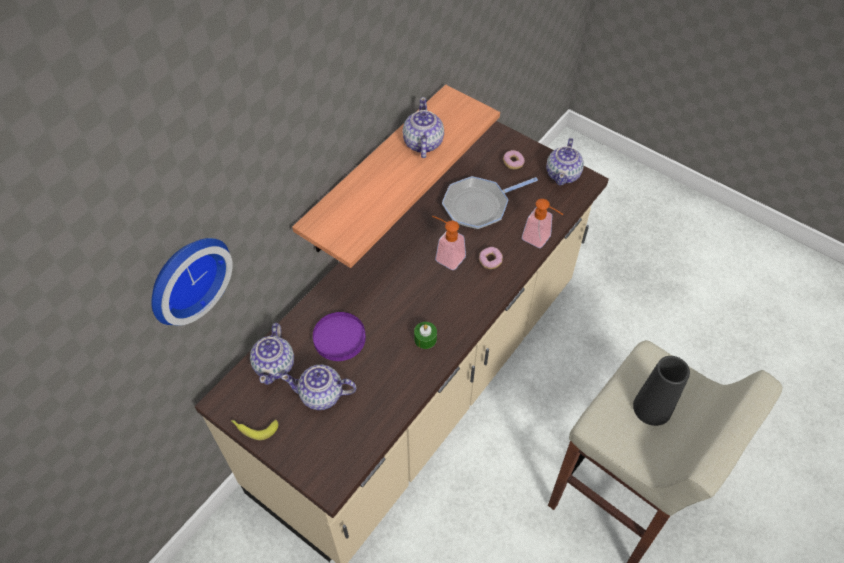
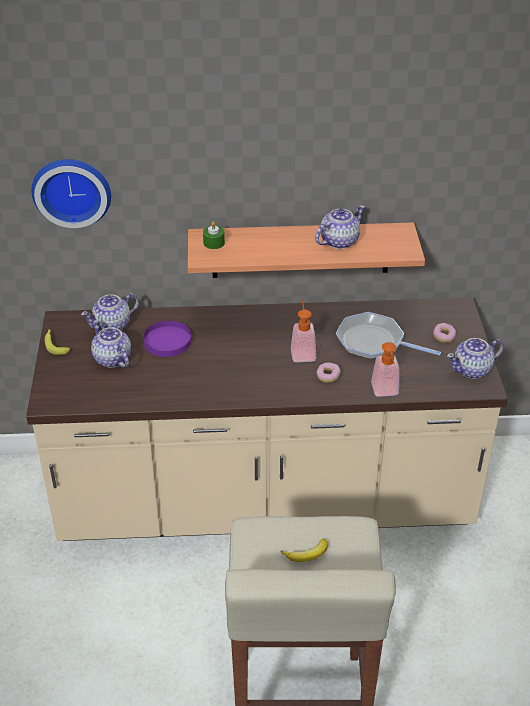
camera: 50 degrees right, 15 degrees down
green candle [414,322,437,349] -> green candle moved to [203,221,225,249]
black vase [633,356,690,426] -> banana [280,539,328,562]

